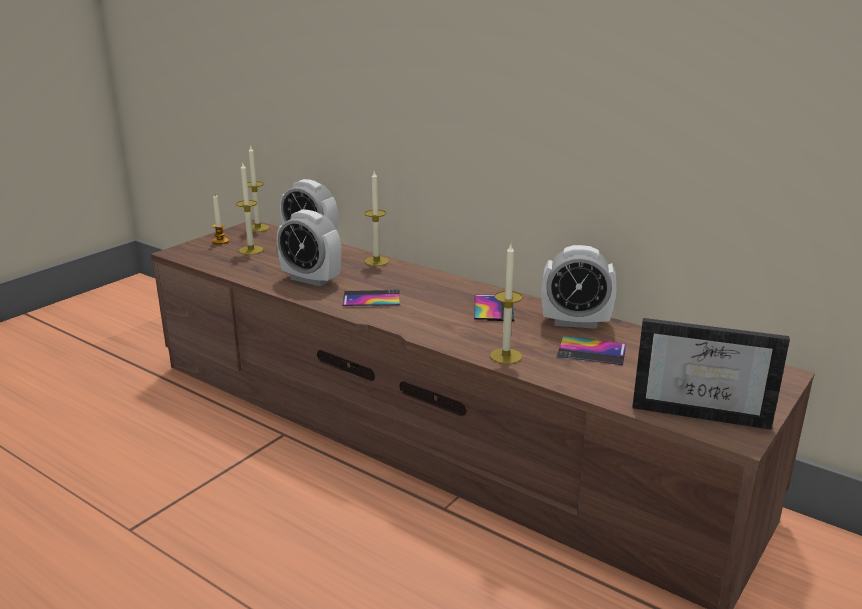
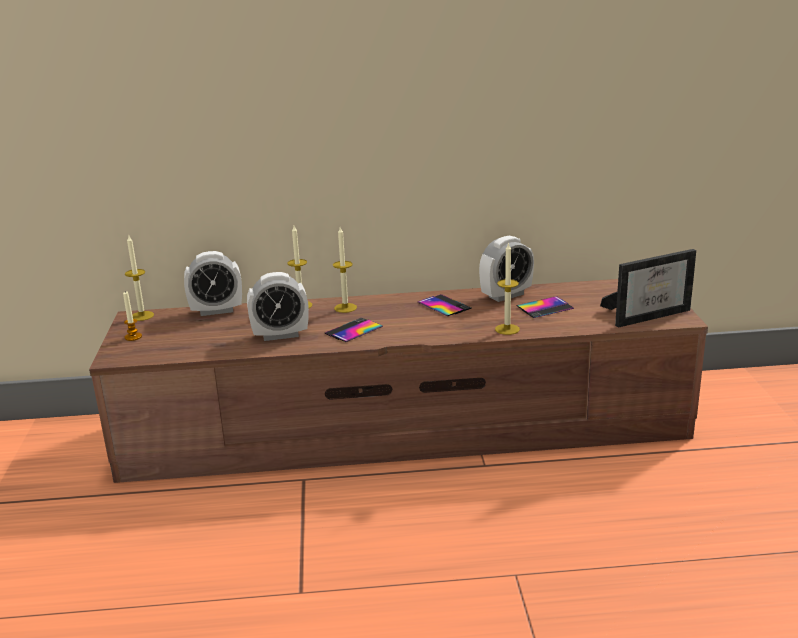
camera: 40 degrees left, 0 degrees up
candle [236,163,263,255] -> candle moved to [333,227,357,313]

